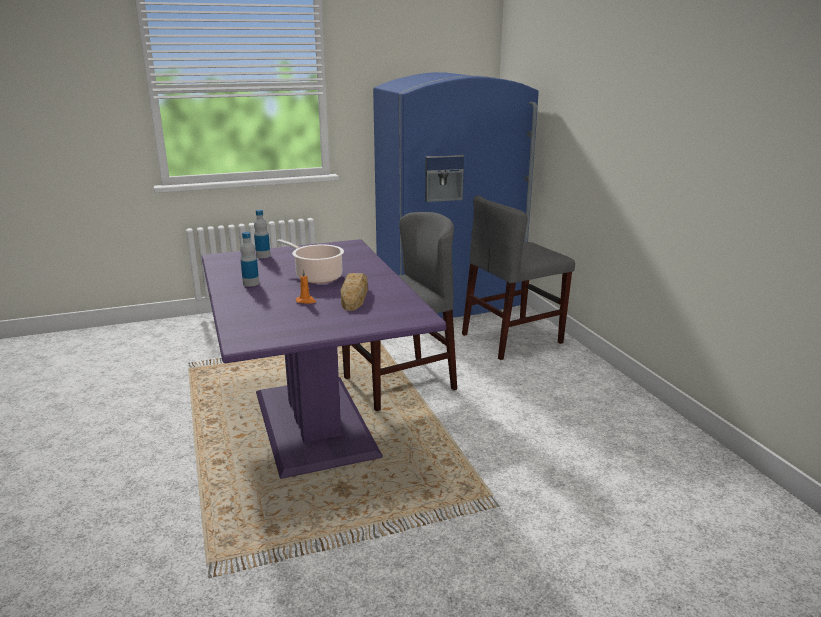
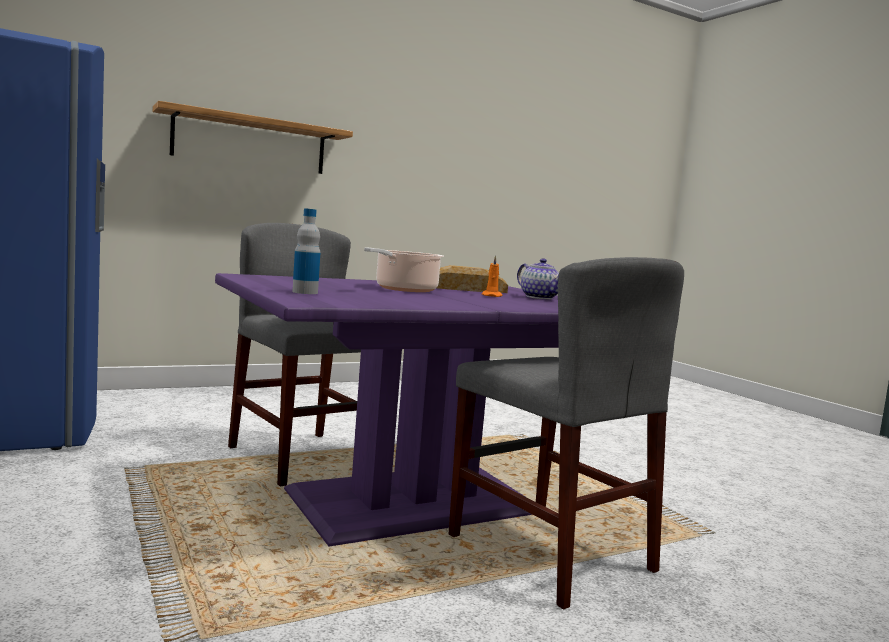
camera: 100 degrees left, 15 degrees down
bottle [240,232,259,287] -> none
grey chair [462,196,575,360] -> grey chair moved to [449,257,684,610]
none -> shelf [153,101,353,174]
none -> teapot [517,259,559,300]

